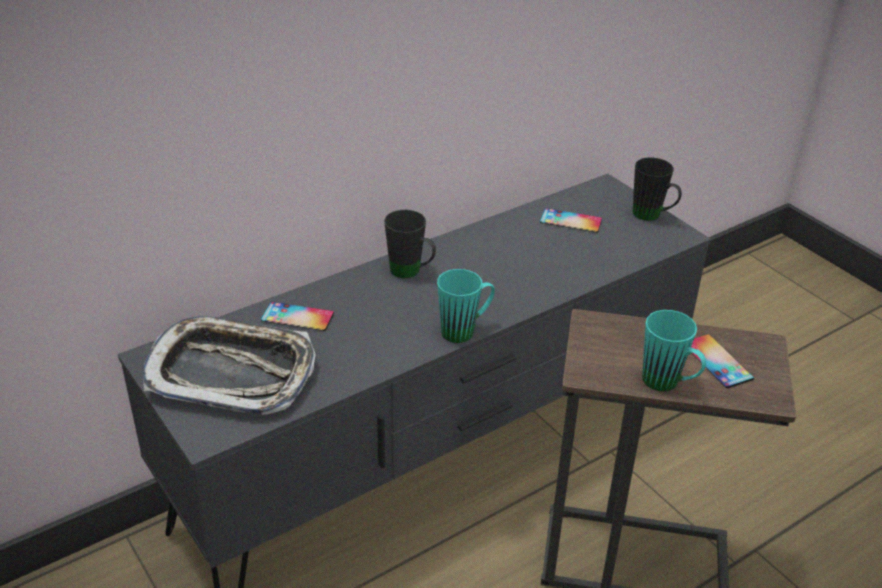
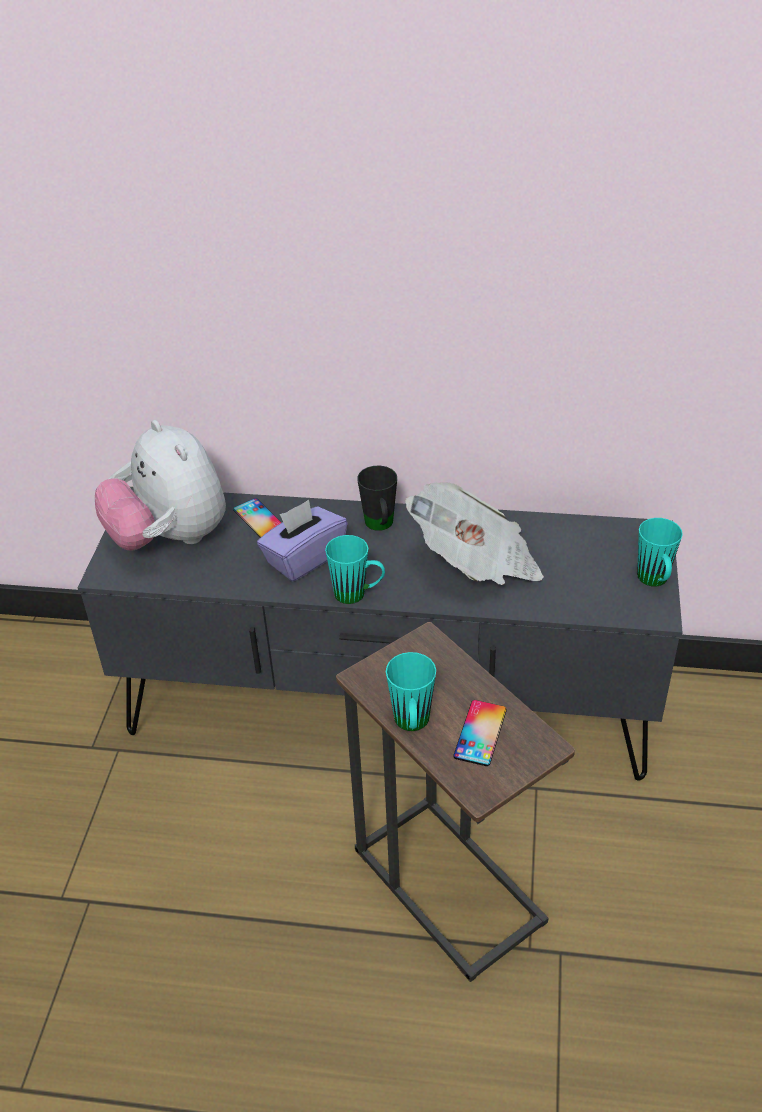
camera: 45 degrees right, 5 degrees up
tray [143,316,316,415] -> plush toy [95,420,226,550]
phone [540,208,602,233] -> none
black mug [633,158,682,221] -> turquoise mug [637,518,683,587]
none -> purple tissue box [257,500,347,581]
none -> newspaper [405,482,544,585]

